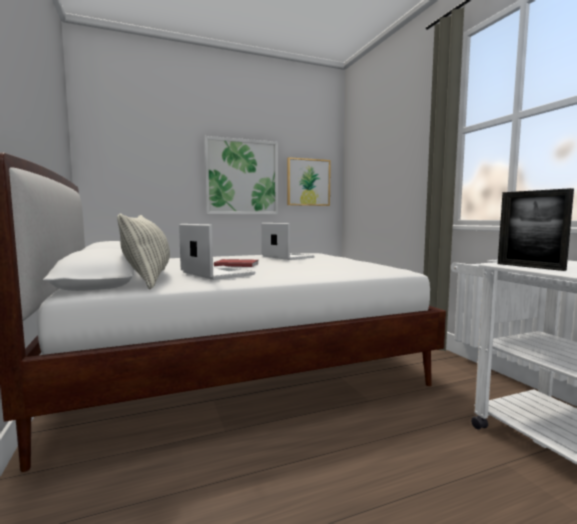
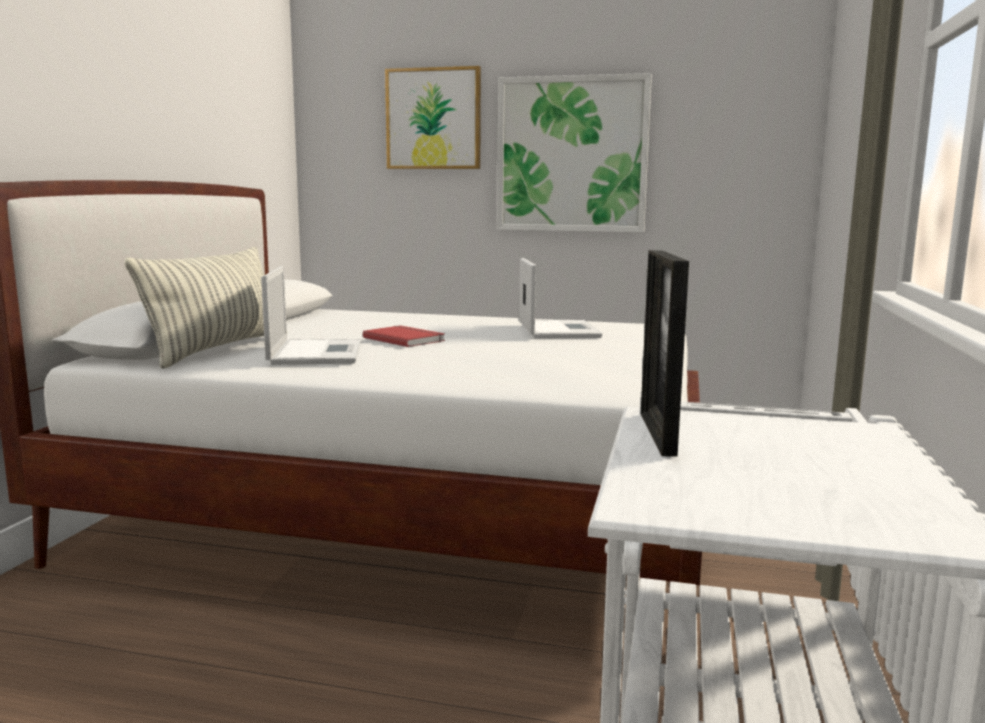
camera: 35 degrees right, 5 degrees up
picture [287,157,331,206] -> picture moved to [385,66,481,169]

